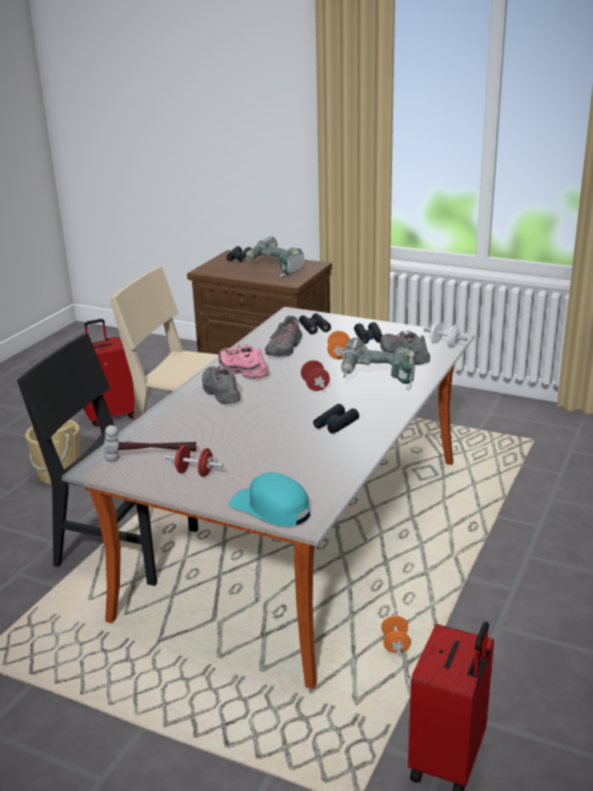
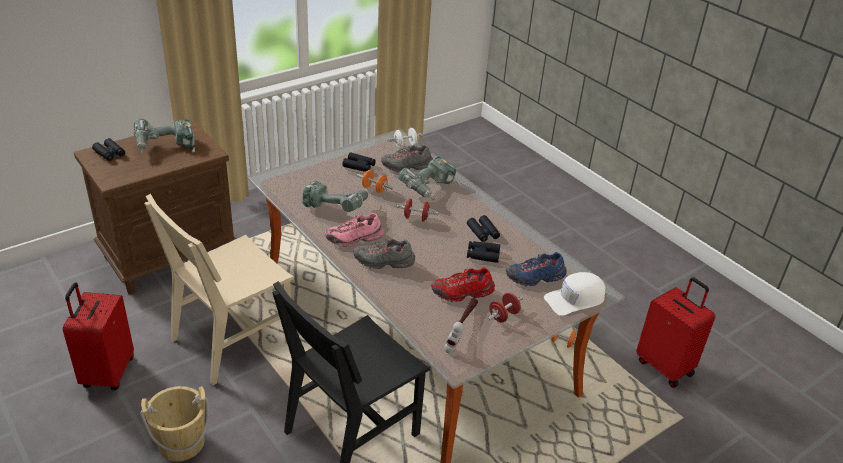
camera: 65 degrees left, 10 degrees up
turquoise cap [229,472,310,526] -> white cap [544,272,605,316]
grey shoe [265,316,302,357] -> power drill [302,181,369,212]
black binoculars [299,313,331,334] -> black binoculars moved to [467,241,500,263]
none -> red shoe [431,267,495,302]
none -> blue shoe [506,252,567,286]

